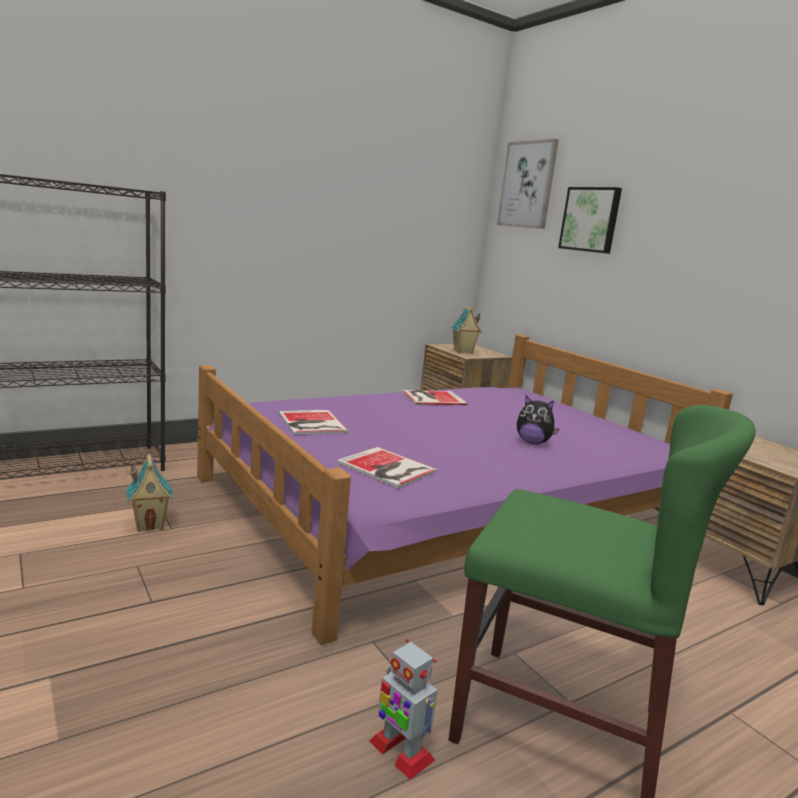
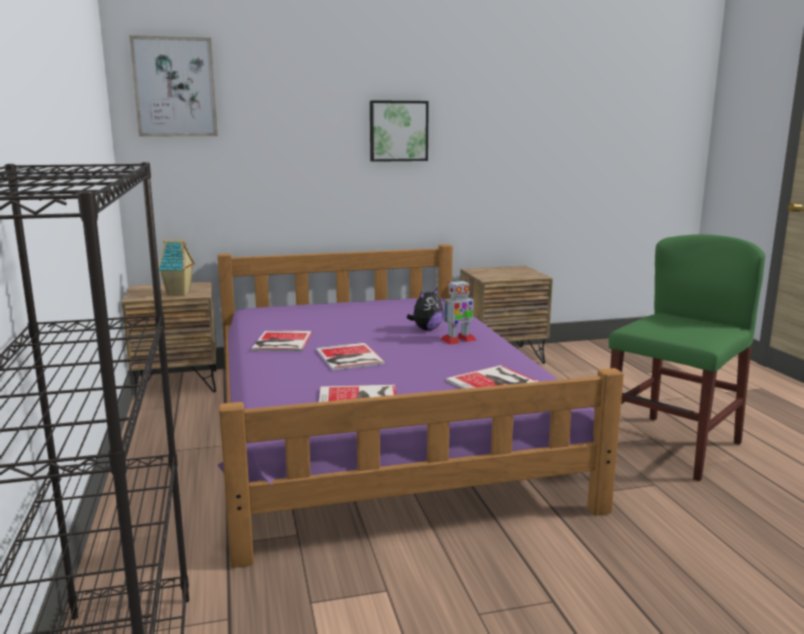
camera: 70 degrees left, 0 degrees up
toy house [127,455,173,532] -> none
toy robot [369,639,438,780] -> toy robot moved to [440,279,477,345]
picture [558,187,622,254] -> picture moved to [370,100,429,162]
none -> book [316,343,385,370]

